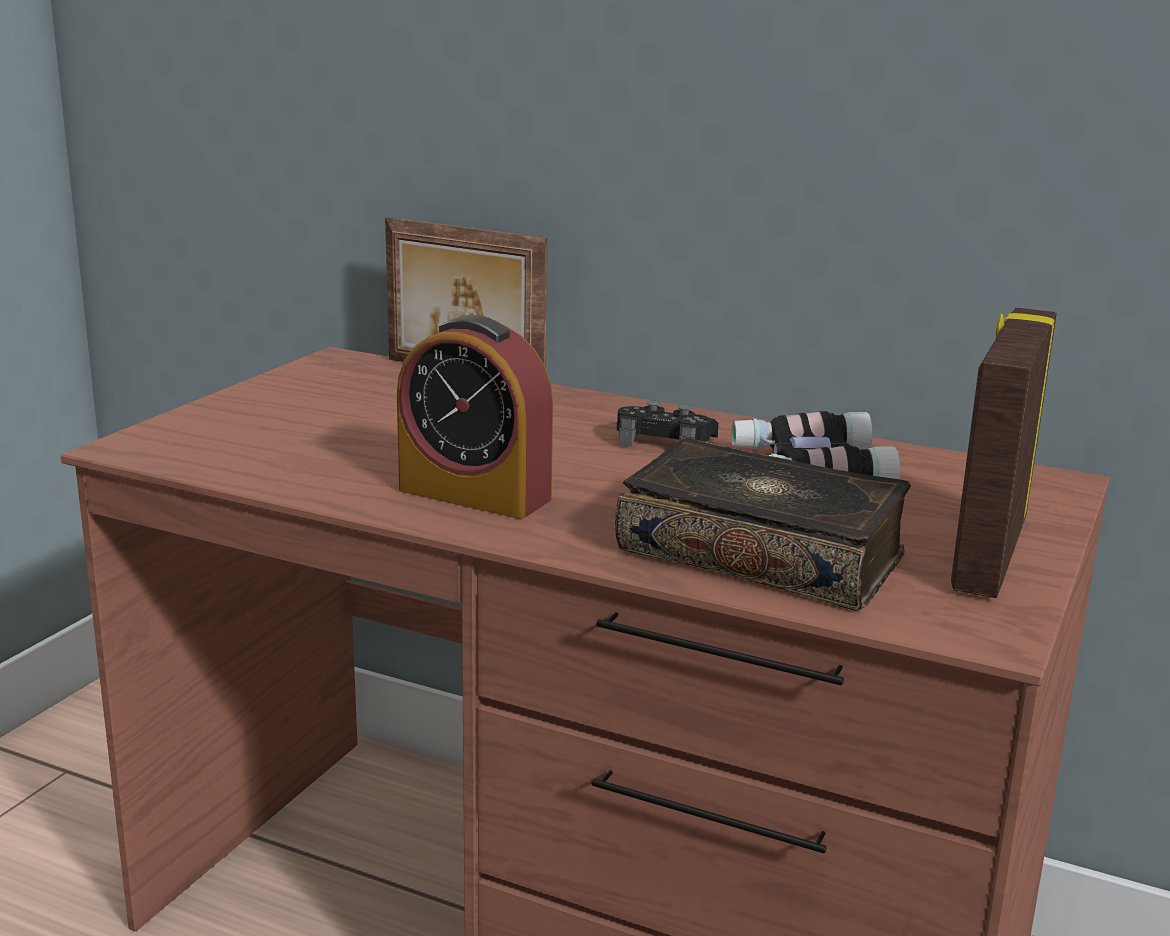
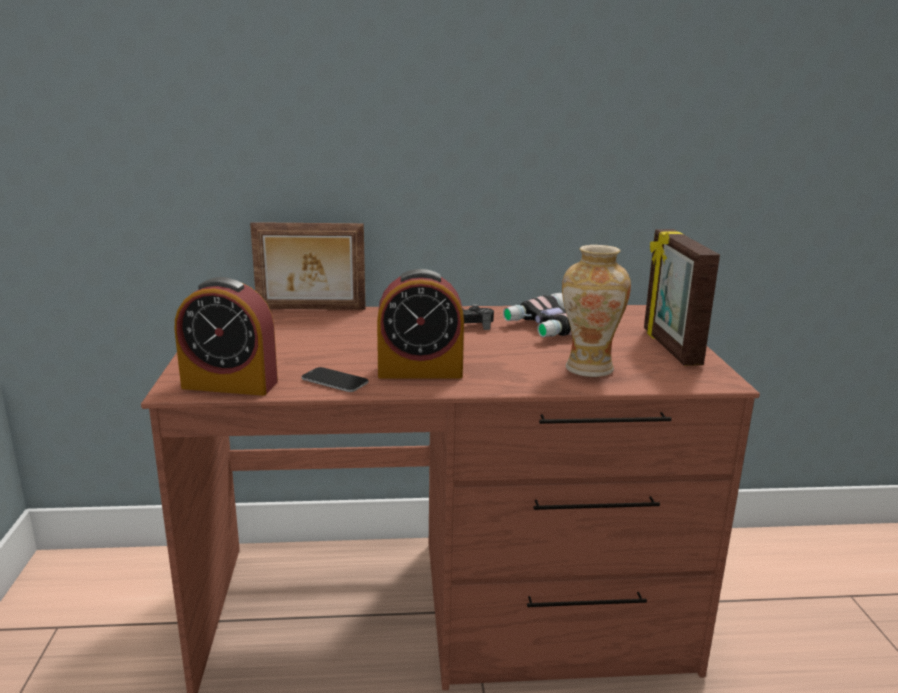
camera: 30 degrees left, 0 degrees up
book [615,438,911,610] -> vase [562,245,631,377]
none -> alarm clock [175,277,278,396]
none -> phone [301,367,368,392]

